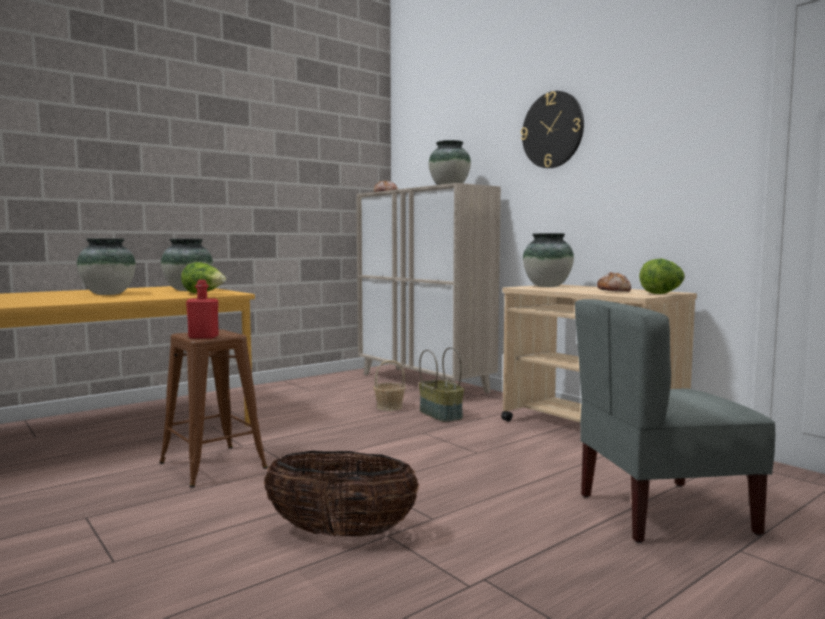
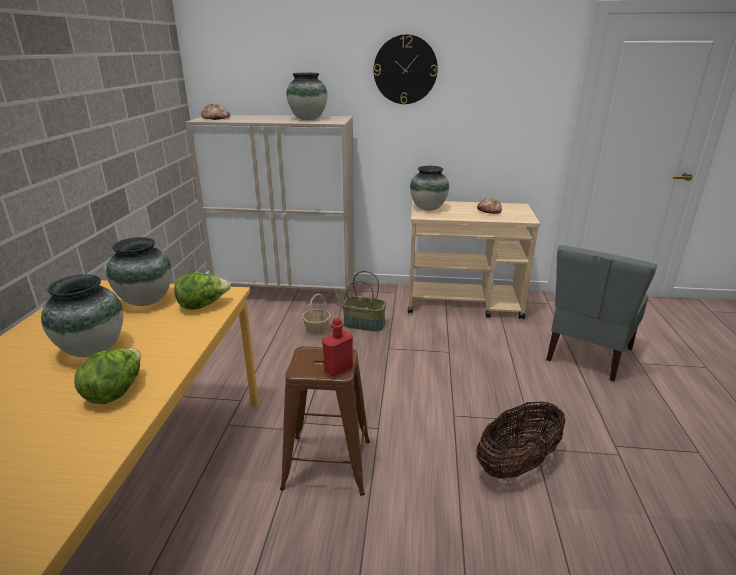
camera: 45 degrees left, 20 degrees up
lettuce [639,258,685,294] -> lettuce moved to [74,348,141,404]

